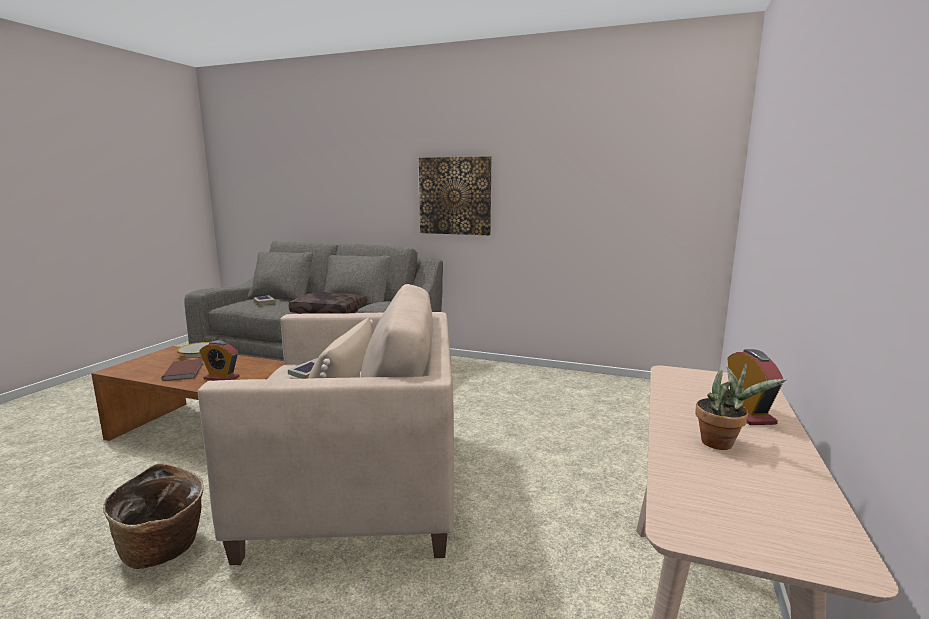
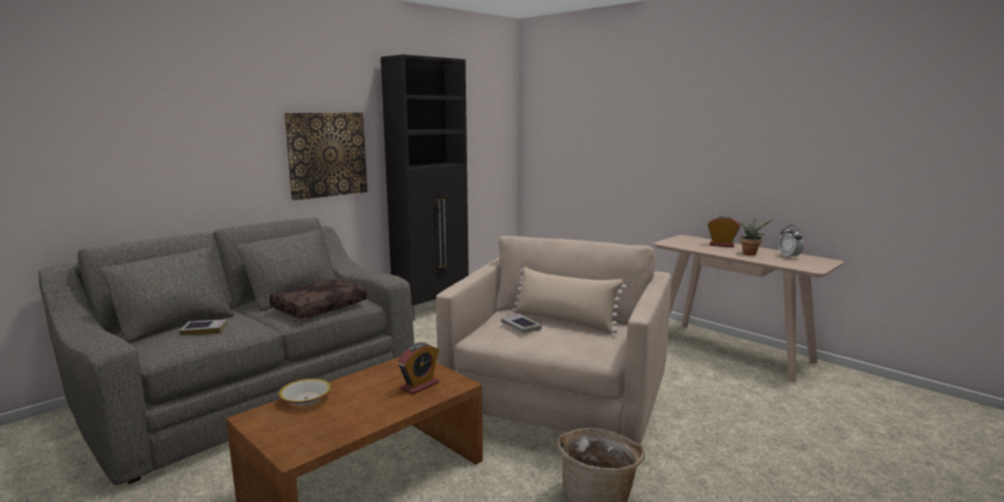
camera: 65 degrees left, 0 degrees up
brown book [162,359,203,381] -> none
none -> black cabinet [381,54,469,321]
none -> alarm clock [778,225,804,259]

